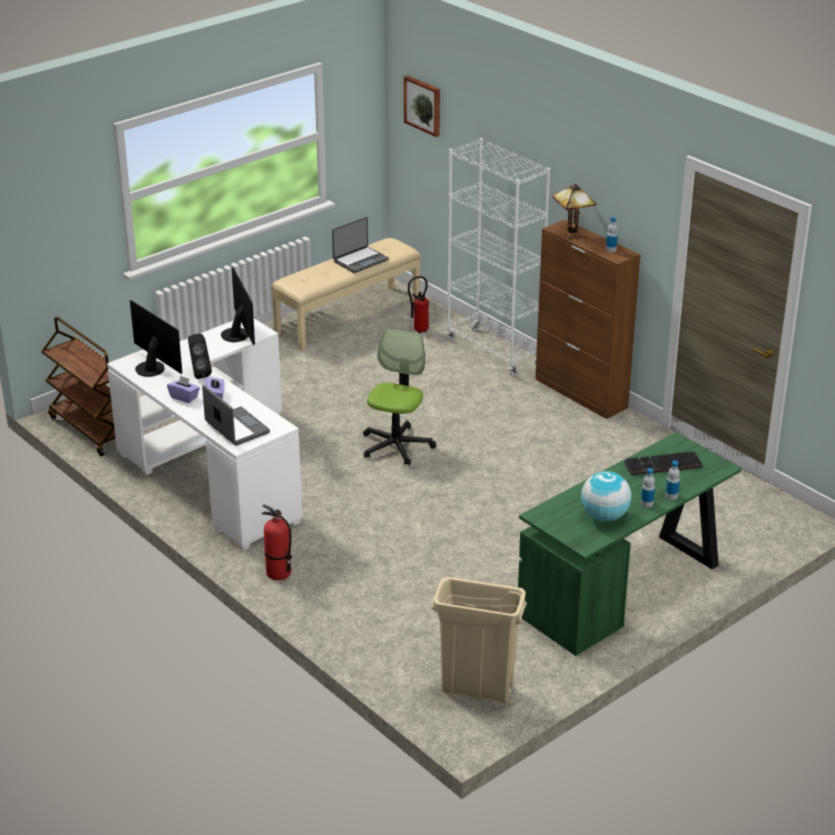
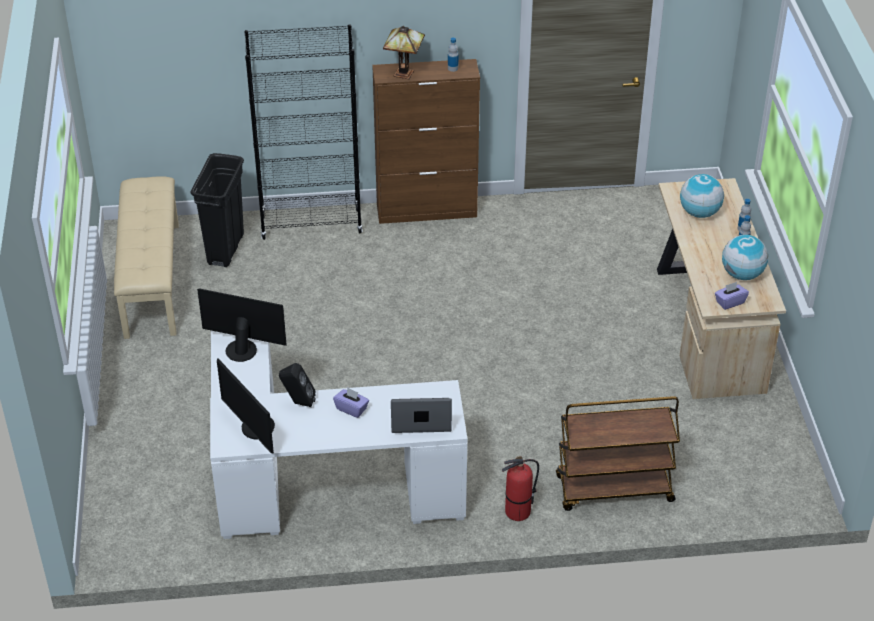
camera: 55 degrees left, 10 degrees up
brown cart [41,317,115,456] -> brown cart moved to [556,396,680,511]
monitor [130,300,182,377] -> monitor turned 120 degrees counterclockwise [217,358,275,454]
purple tissue box [167,376,200,403] -> purple tissue box moved to [715,282,749,310]
laptop [332,217,389,273] -> none
office chair [363,329,436,465] -> none
picture [404,75,440,137] -> none
fire extinguisher [408,276,429,333] -> black trash can [190,153,244,267]
beige trash can [432,577,527,702] -> none
white bookcase [446,138,550,376] -> black bookcase [244,24,363,240]
green desk [518,432,742,656] -> beige desk [657,178,786,399]
keyboard [625,451,703,475] -> globe [680,174,724,218]

